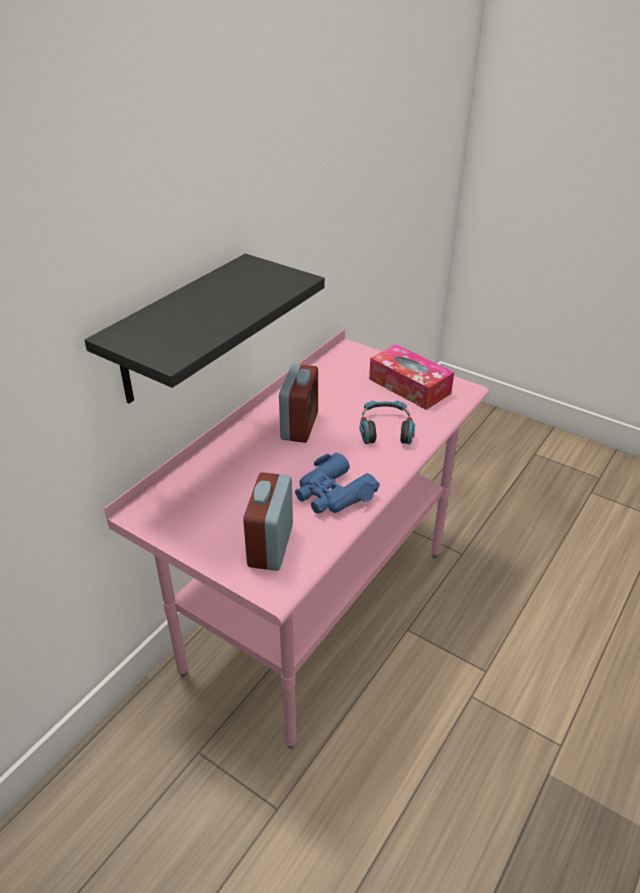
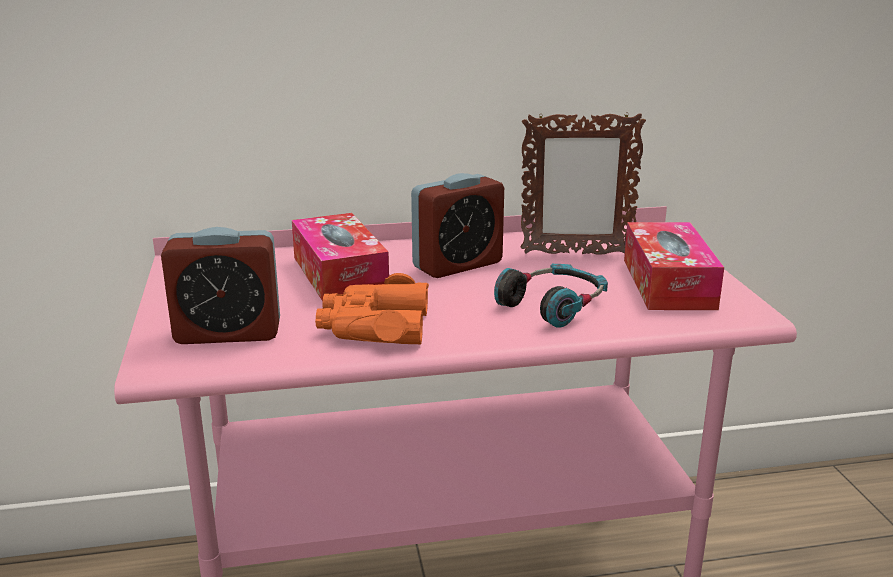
camera: 45 degrees right, 15 degrees down
black shelf [84,254,325,404] -> none
alarm clock [243,472,293,571] -> alarm clock turned 150 degrees counterclockwise [161,227,280,344]
blue binoculars [295,453,380,514] -> orange binoculars [315,273,429,345]
none -> tissue box [292,213,389,301]
none -> picture frame [521,112,646,255]

